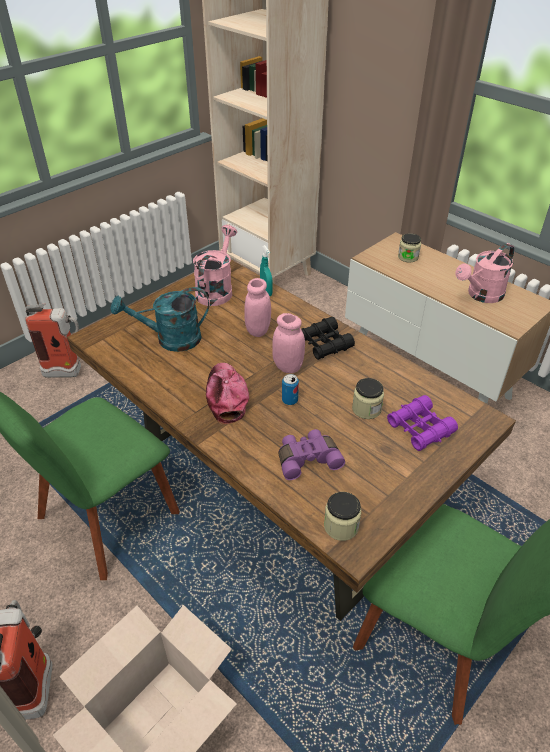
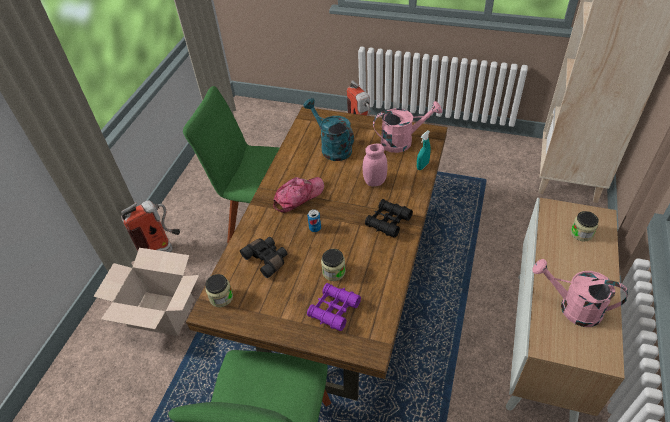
camera: 65 degrees right, 5 degrees up
pink jar [272,313,305,373] -> none
purple binoculars [278,429,345,480] -> black binoculars [240,237,288,278]

